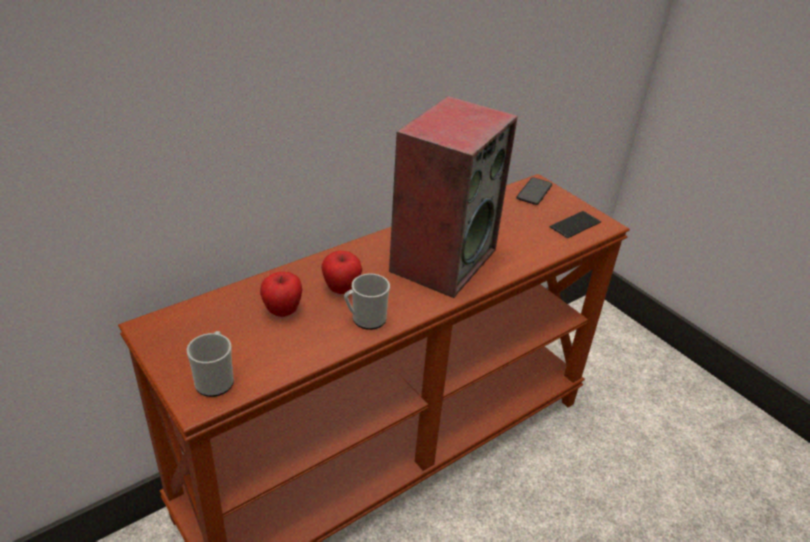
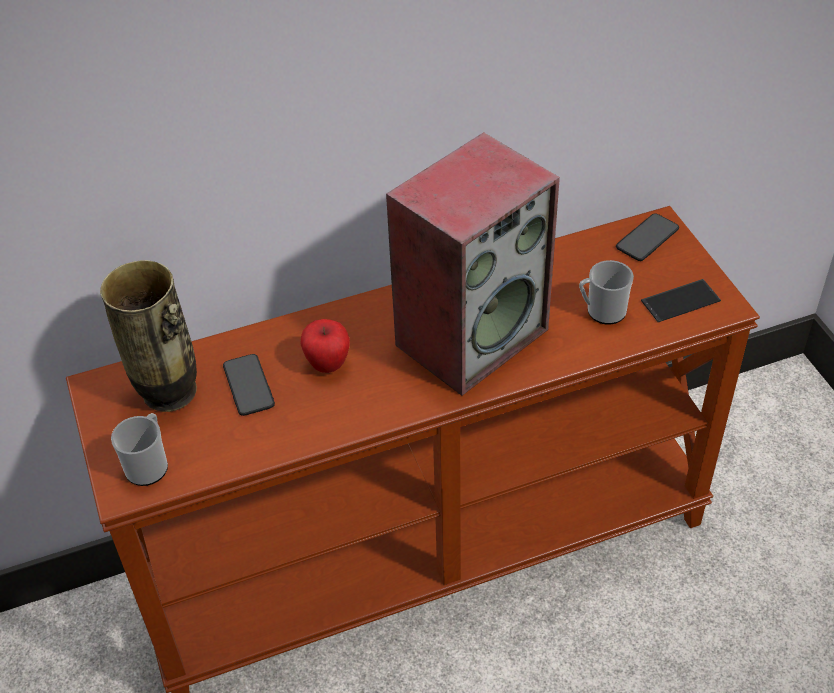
camera: 20 degrees right, 10 degrees up
apple [260,272,302,317] -> phone [223,354,275,416]
mug [344,274,390,330] -> mug moved to [579,260,634,325]
none -> vase [100,260,197,412]

